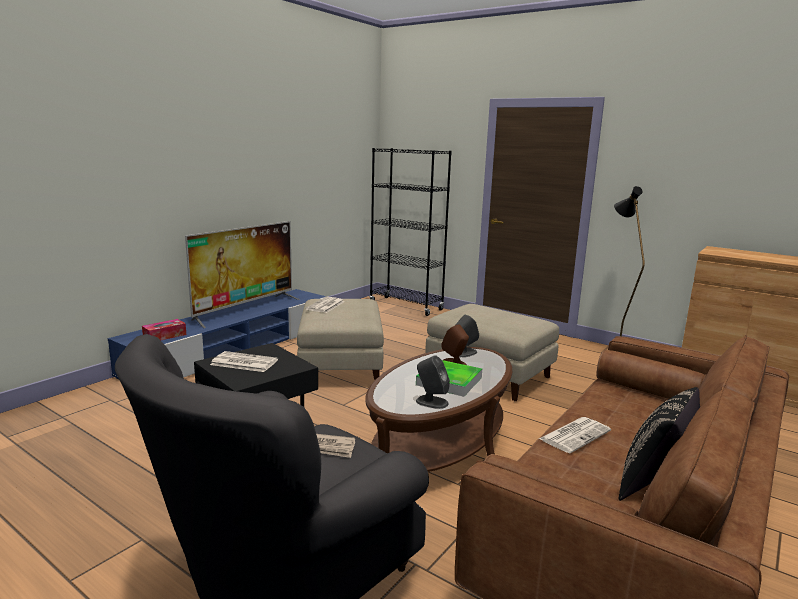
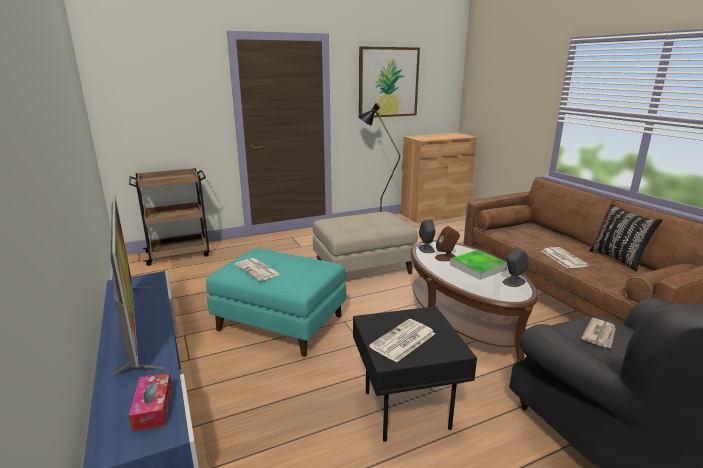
camera: 60 degrees left, 5 degrees up
beige ottoman [297,299,384,381] -> turquoise ottoman [206,248,346,356]
black bookcase [369,148,452,316] -> brown cart [129,168,210,266]
none -> picture [359,46,420,117]

